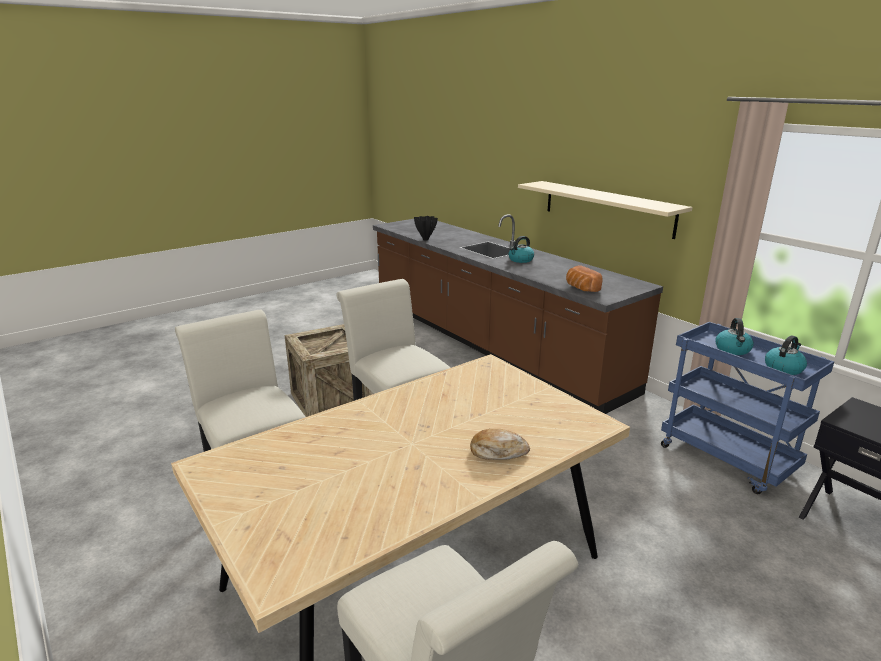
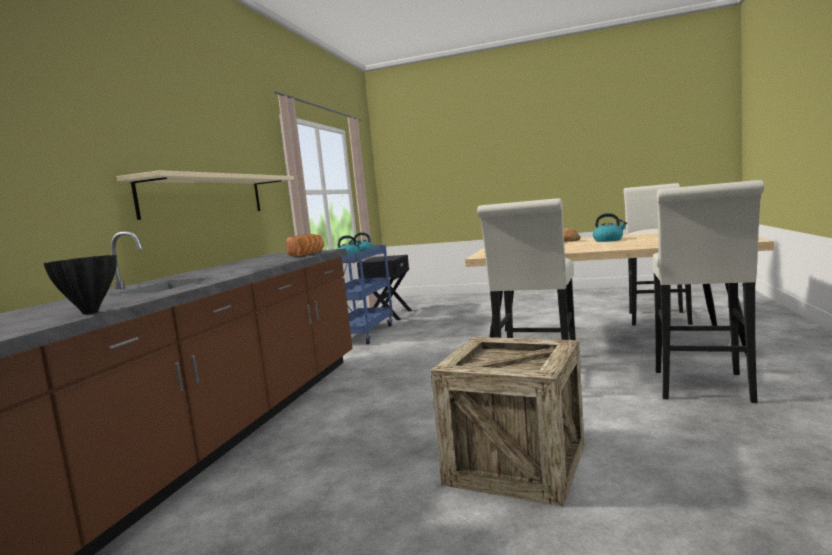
camera: 125 degrees left, 15 degrees down
kettle [509,236,534,263] -> kettle moved to [593,213,627,242]

